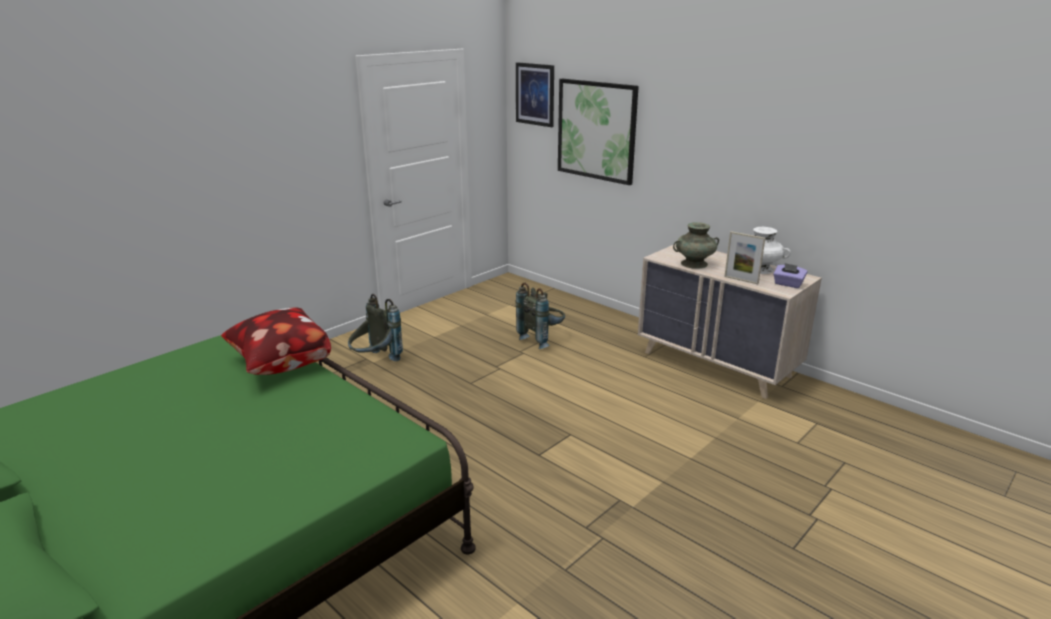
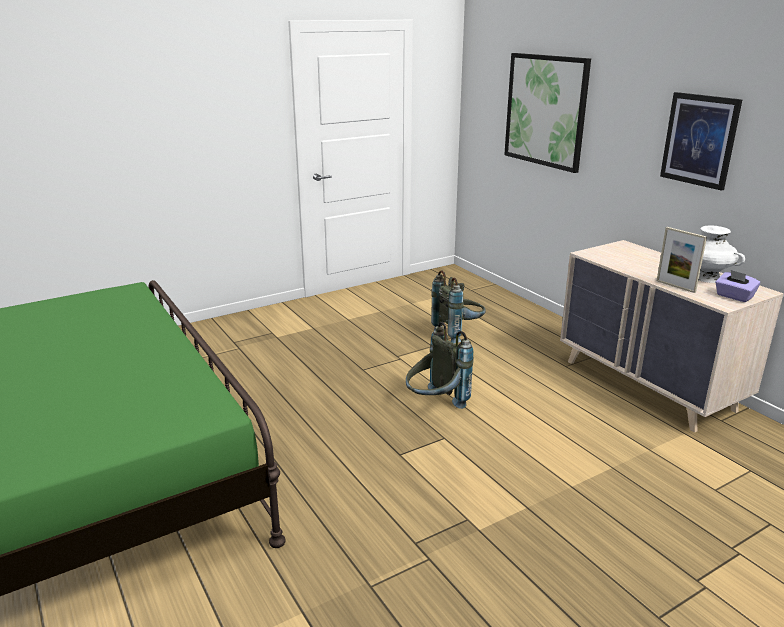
camera: 15 degrees right, 0 degrees up
pillow [221,308,331,375] -> none
grey backpack [348,294,403,361] -> grey backpack moved to [406,322,474,409]
picture [516,62,554,127] -> picture moved to [660,92,742,191]
turquoise vase [673,222,719,269] -> none

